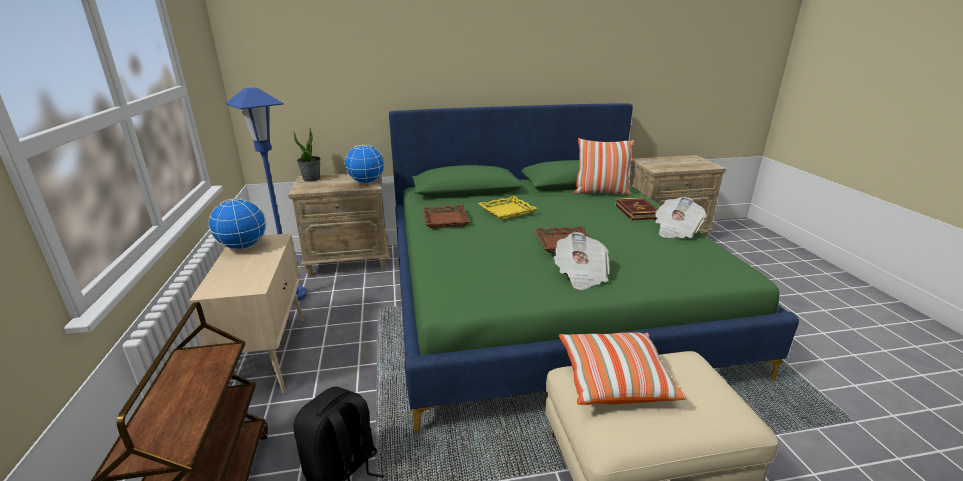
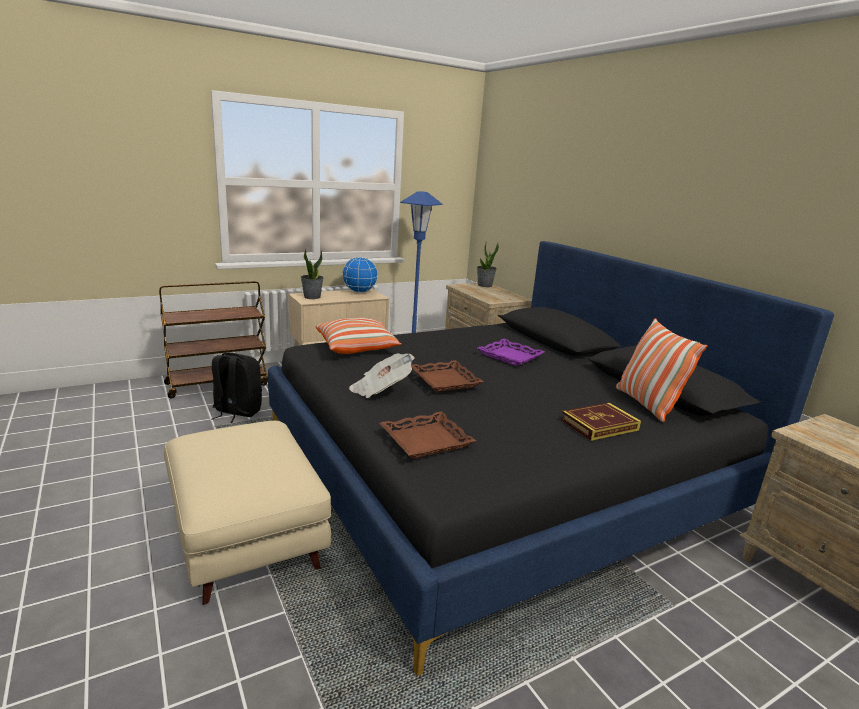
camera: 70 degrees right, 5 degrees down
globe [345,145,384,183] -> none
green bed [389,103,799,433] -> black bed [268,241,834,676]
brown tray [423,204,470,228] -> brown tray moved to [379,412,476,459]
yellow tray [478,196,538,220] -> purple tray [477,339,545,366]
pillow [559,332,686,405] -> pillow moved to [316,318,402,354]
newspaper [655,197,706,238] -> none
none -> potted plant [301,249,324,299]

